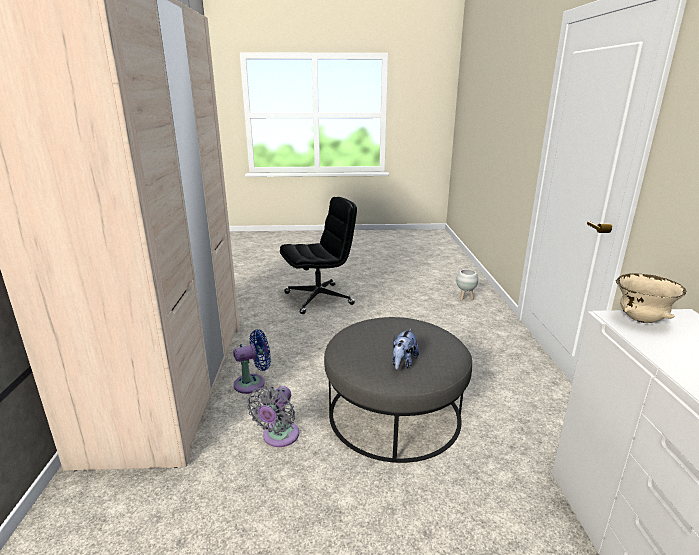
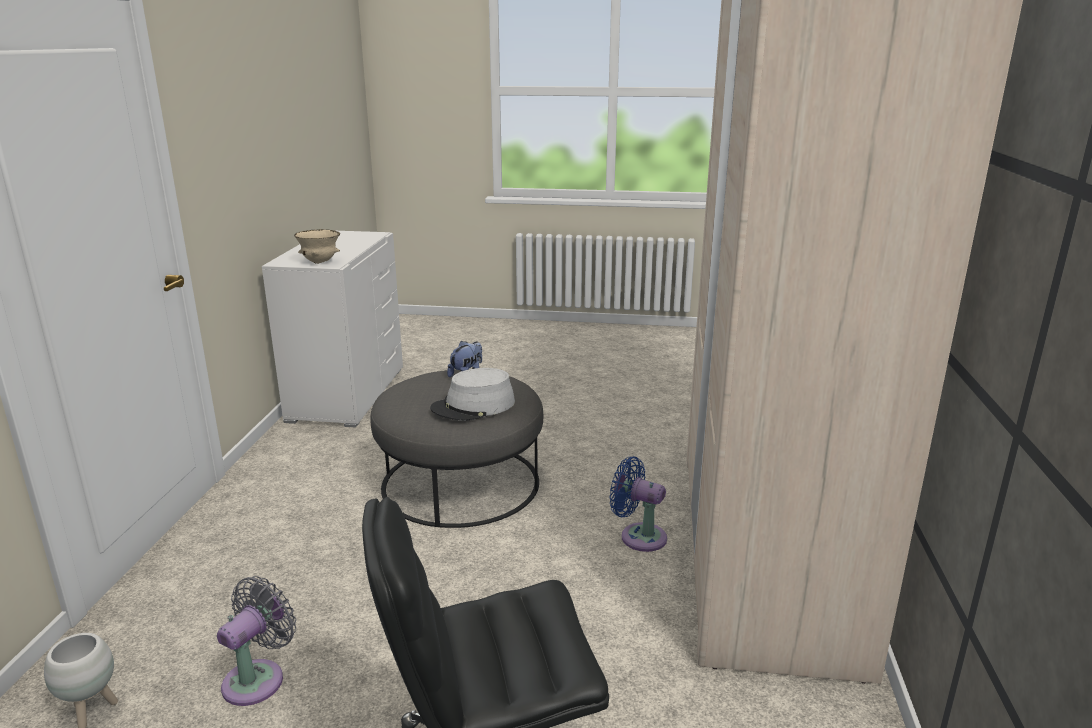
camera: 170 degrees left, 0 degrees up
blue fan [233,329,271,394] -> blue fan turned 45 degrees clockwise [609,456,667,552]
grey fan [247,386,299,447] -> grey fan moved to [217,576,296,706]
none -> grey hat [430,368,515,421]

